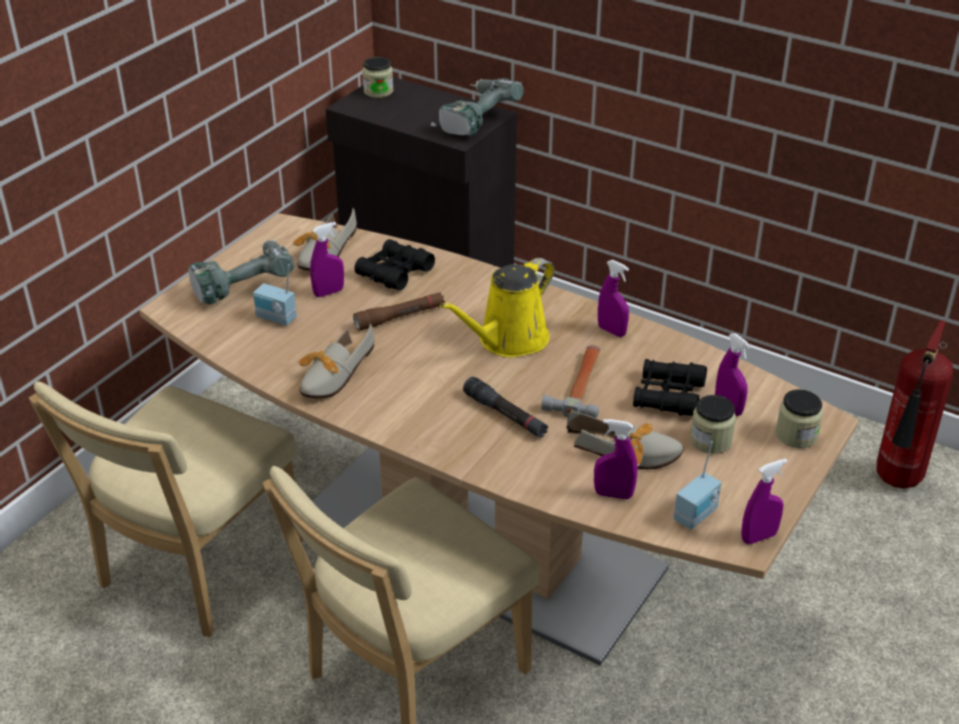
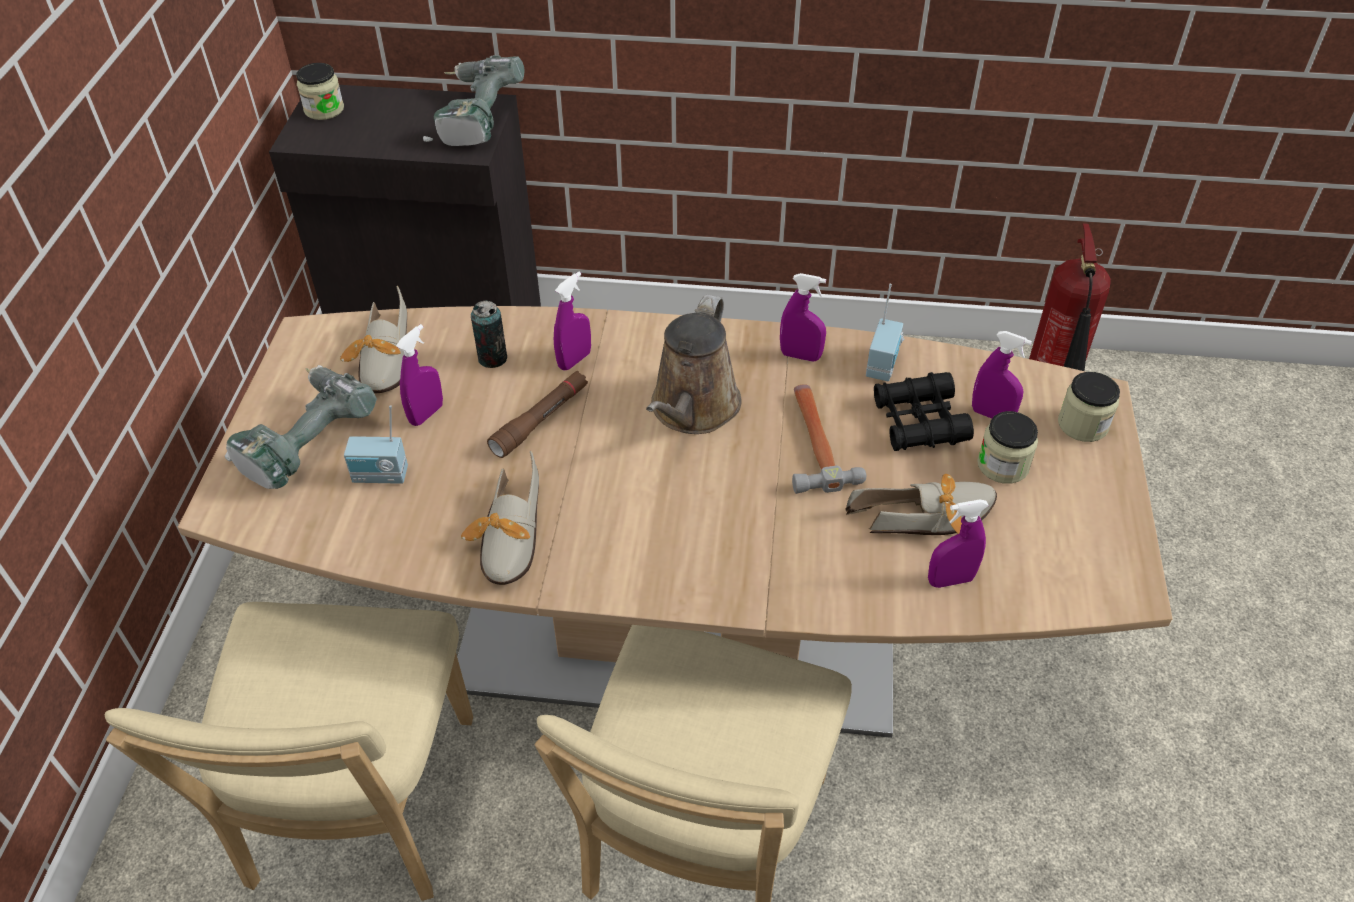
camera: 25 degrees left, 10 degrees up
black binoculars [354,239,435,290] -> can [471,301,507,368]
yellow watering can [440,258,554,358] -> brown watering can [646,295,742,434]
black flashlight [463,377,548,438] -> none
radio [674,441,721,530] -> radio moved to [866,283,904,381]
purple spray bottle [741,459,788,544] -> purple spray bottle moved to [554,272,591,370]

